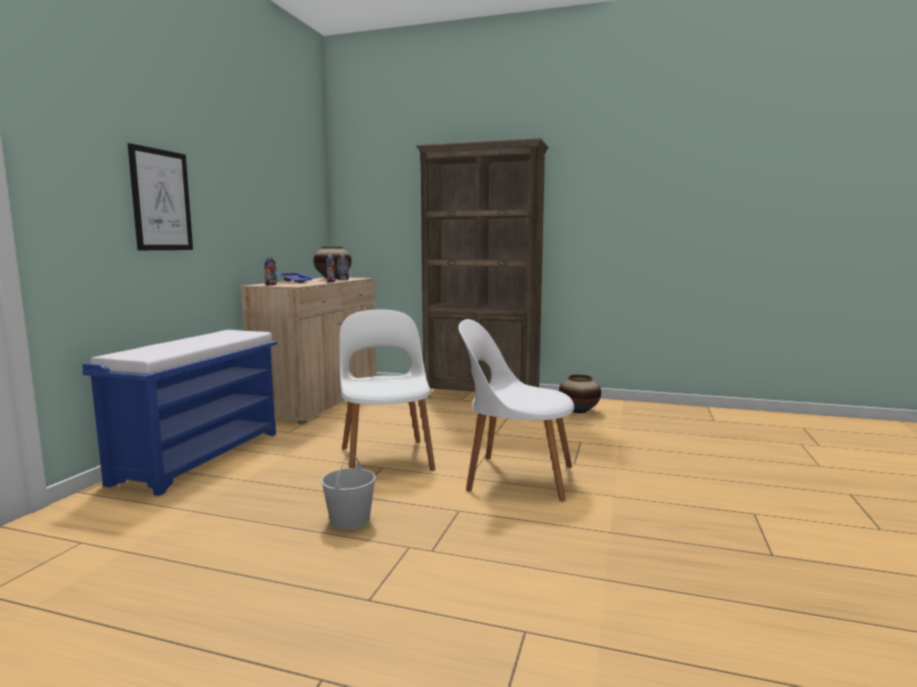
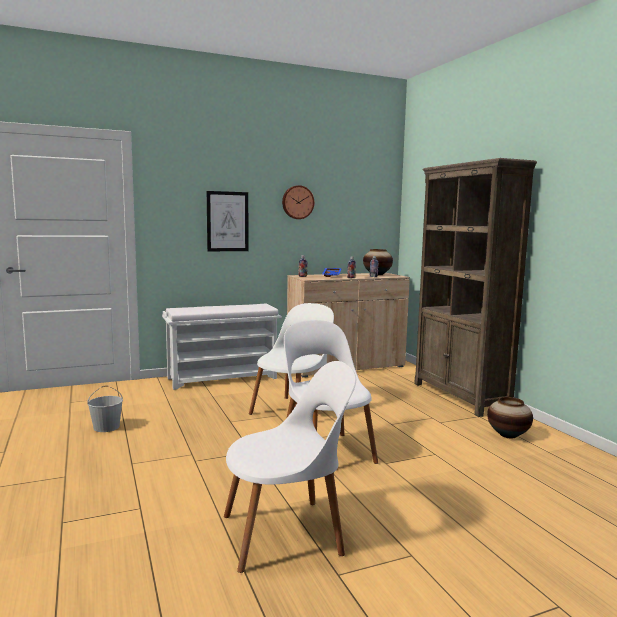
camera: 50 degrees right, 0 degrees up
blue bench [82,330,277,496] -> white bench [162,304,282,390]
white bucket [321,452,376,530] -> white bucket moved to [87,385,123,432]
none -> white chair [224,361,356,573]
none -> wall clock [282,185,314,219]

